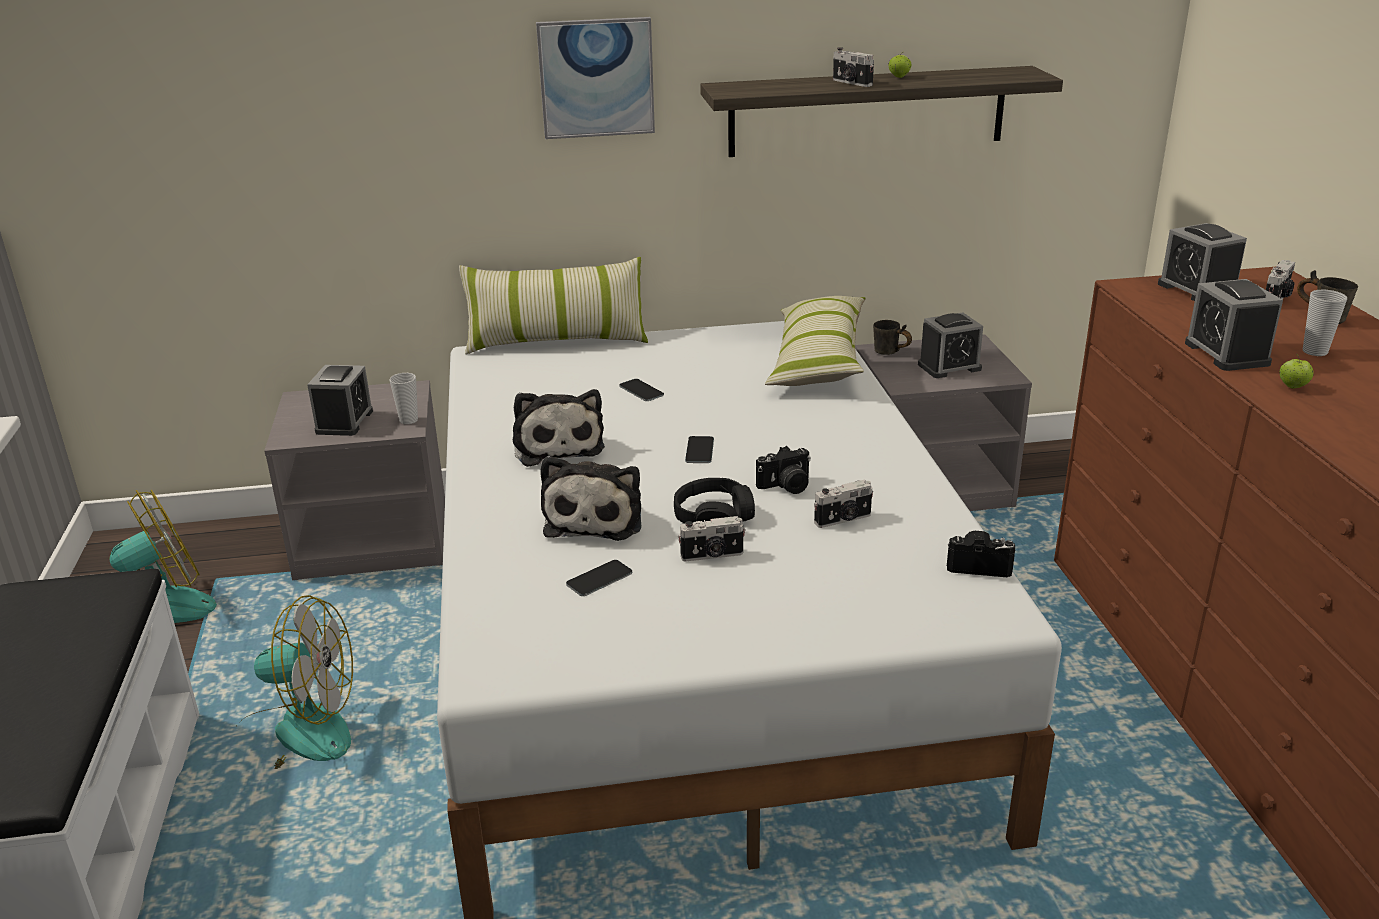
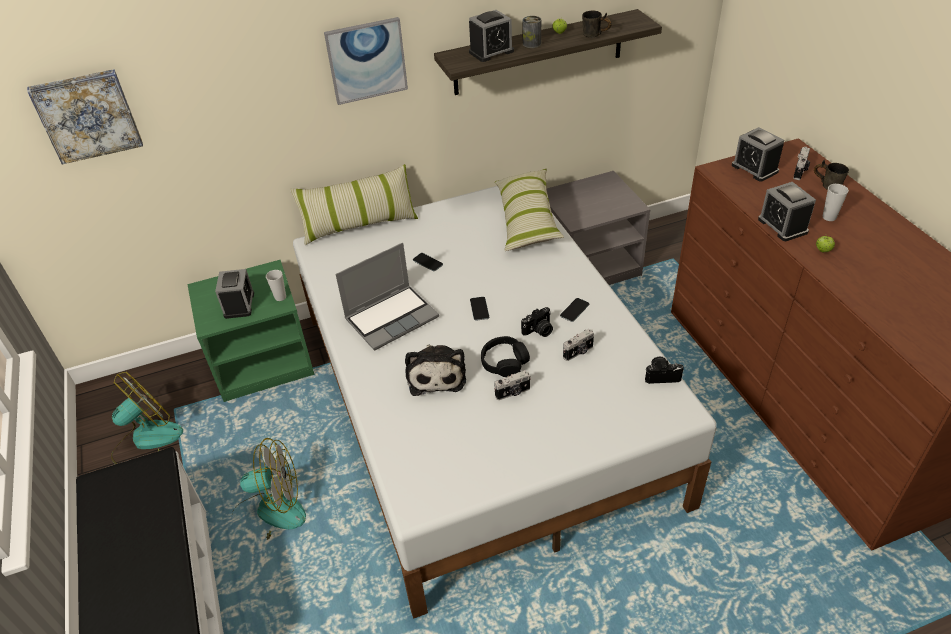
camera: 10 degrees left, 15 degrees up
grey nightstand [264,380,445,580] -> green nightstand [187,260,315,402]
plush toy [513,389,605,467] -> laptop [336,243,439,351]
phone [566,560,632,596] -> phone moved to [560,298,589,322]
camera [833,47,874,87] -> can [522,16,541,48]
grey mug [873,320,912,355] -> grey mug moved to [582,11,612,38]
alarm clock [918,313,983,378] -> alarm clock moved to [469,10,514,62]
none -> picture [27,69,143,164]

